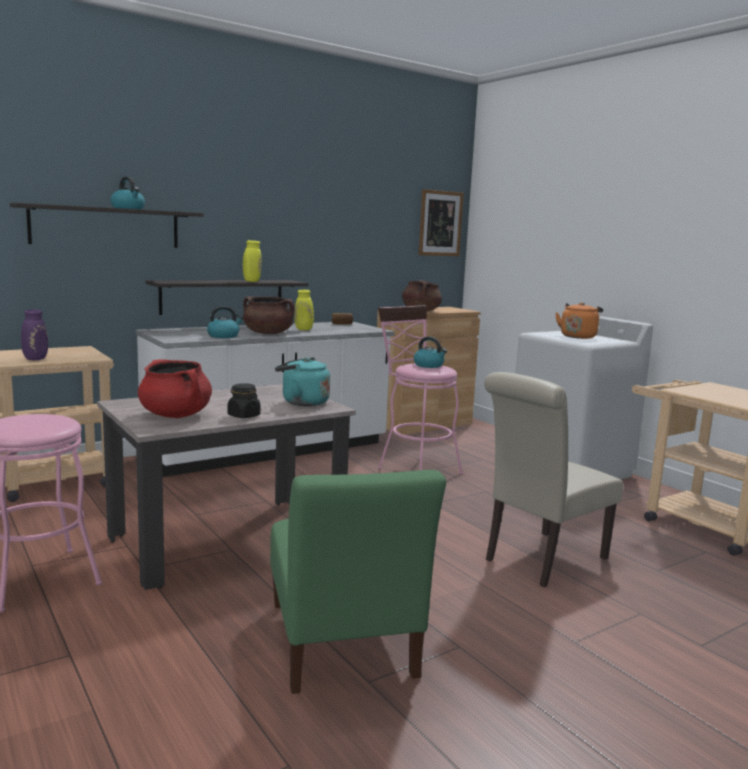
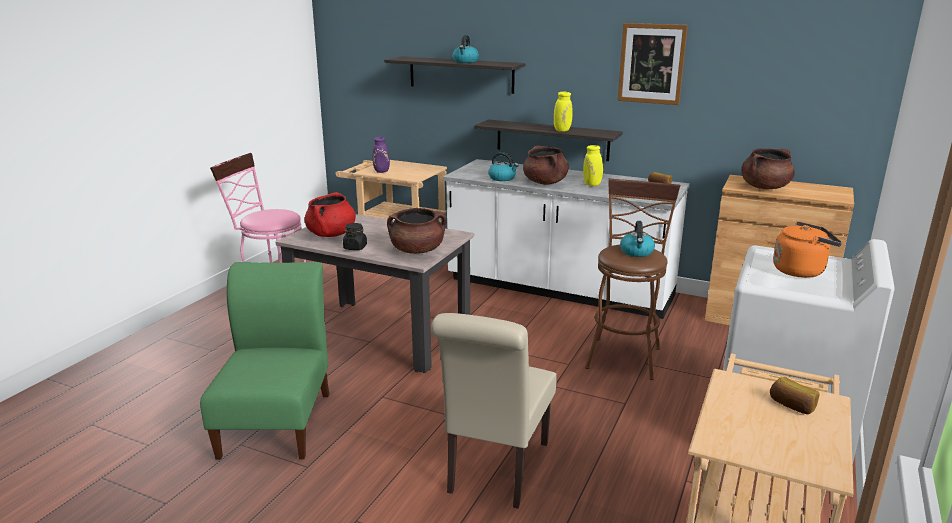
camera: 60 degrees right, 10 degrees up
green chair [270,470,446,694] -> green chair turned 135 degrees clockwise [200,262,330,460]
turquoise kettle [275,357,330,406] -> brown cooking pot [387,208,447,254]
pink stool [378,305,463,475] -> brown stool [585,179,680,380]
picture [419,189,464,256] -> picture moved to [618,23,688,105]
beige chair [484,372,624,587] -> beige chair turned 90 degrees counterclockwise [431,313,557,509]
none -> bread [770,377,820,414]

